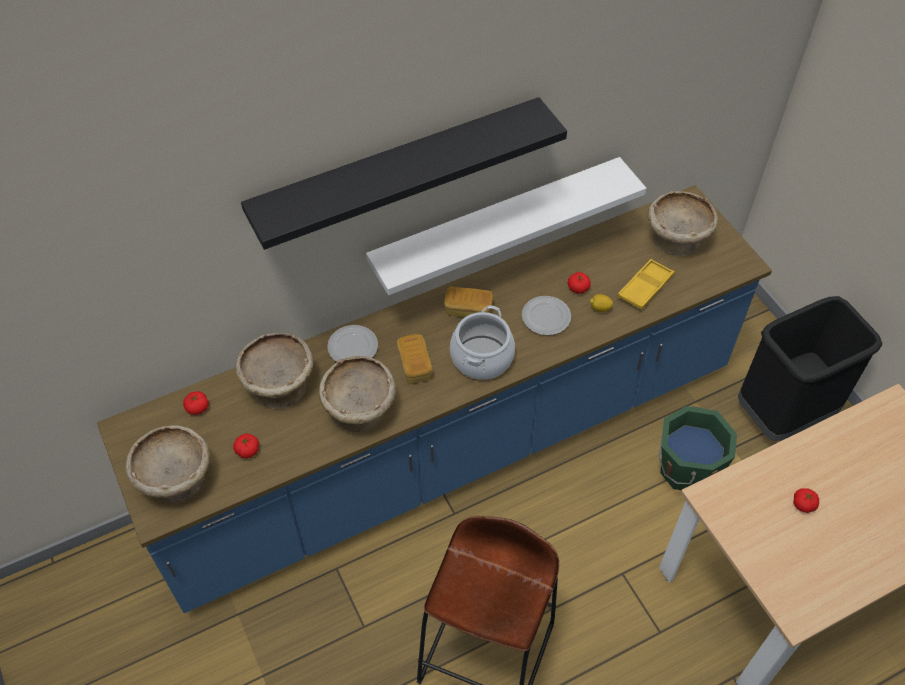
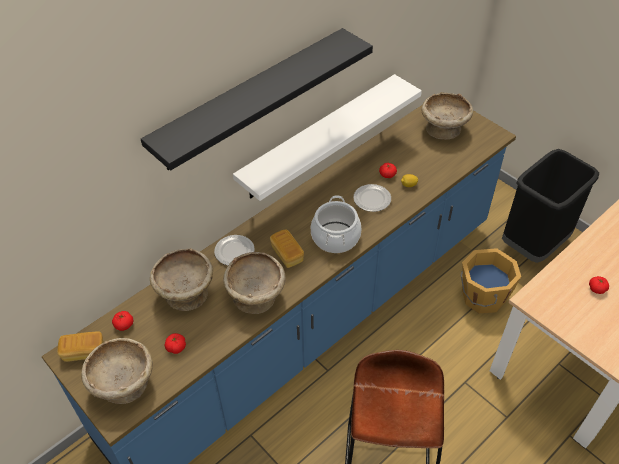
camera: 15 degrees left, 5 degrees down
bread [444,287,493,317] -> bread moved to [57,331,103,362]
yellow tray [617,259,675,310] -> none
green bucket [658,406,737,490] -> orange bucket [460,248,521,313]

